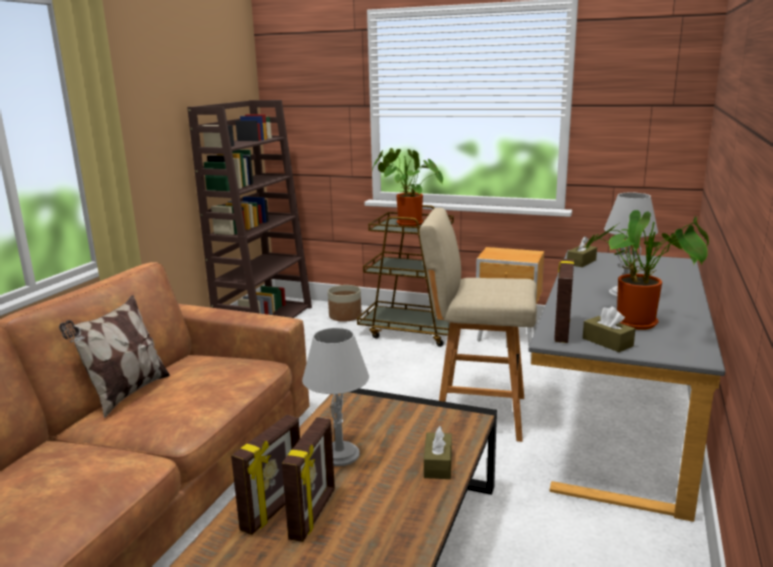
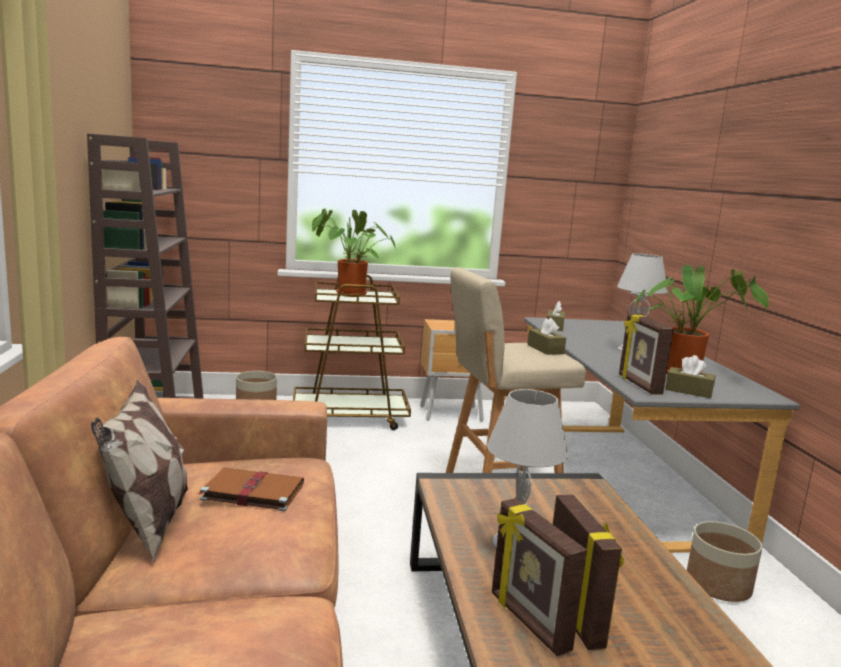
camera: 30 degrees left, 5 degrees down
picture frame [231,415,300,535] -> picture frame turned 150 degrees clockwise [492,498,587,656]
brown tissue box [424,426,452,479] -> brown tissue box moved to [527,318,566,355]
none -> brown book [198,468,304,511]
none -> planter [687,521,762,602]

